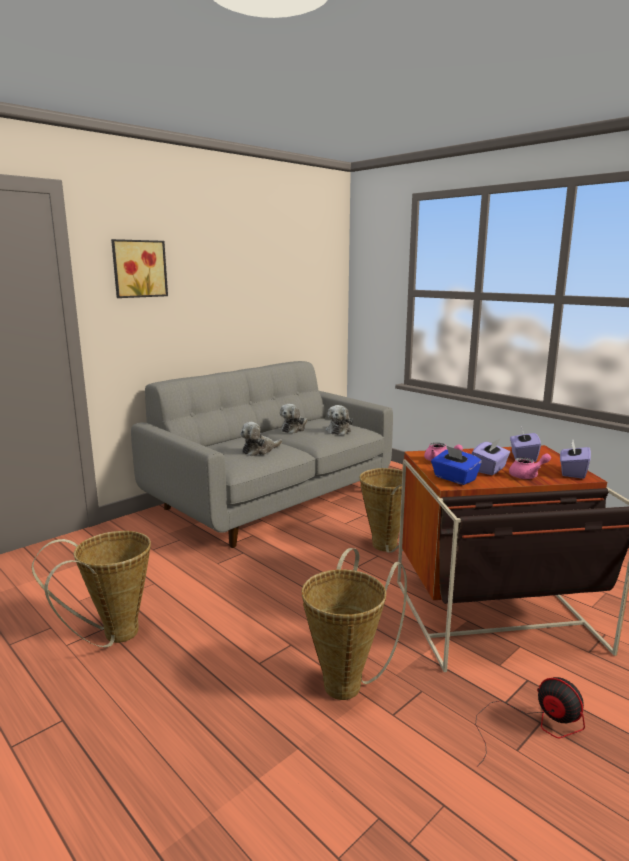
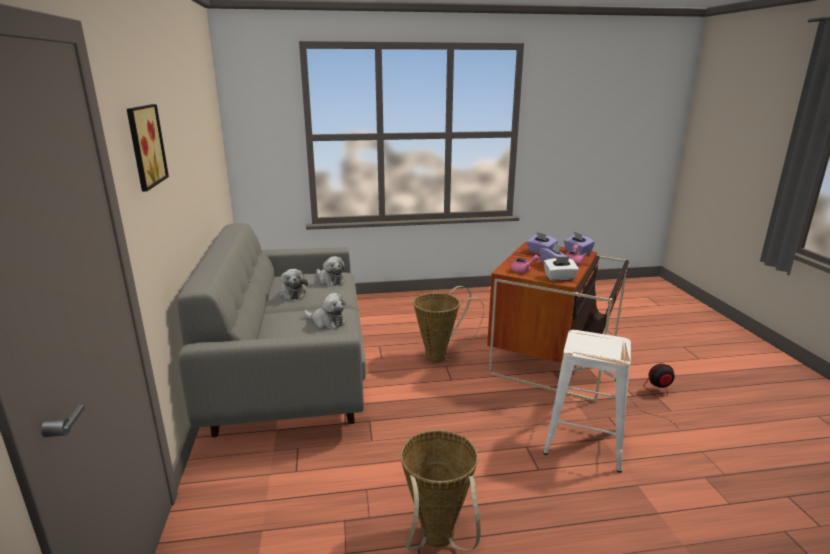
camera: 55 degrees left, 5 degrees up
plush toy [240,422,282,456] -> plush toy turned 60 degrees counterclockwise [304,293,346,329]
basket [302,548,407,700] -> white stool [543,330,631,473]
blue tissue box [431,446,482,485] -> white tissue box [544,257,579,281]

